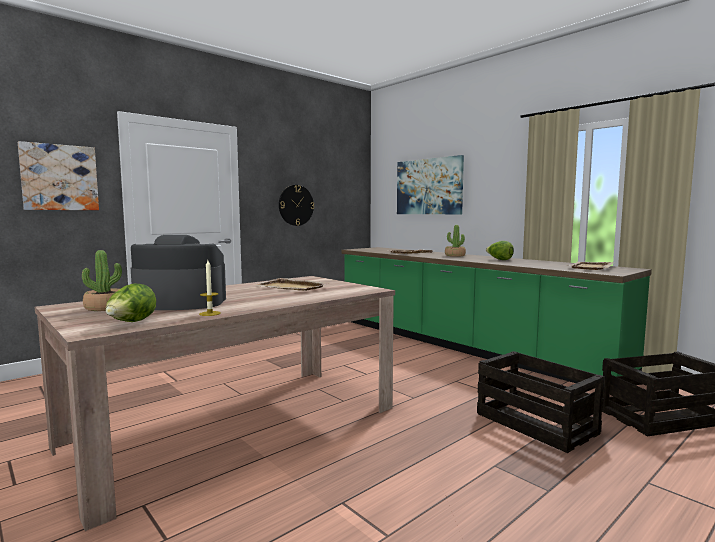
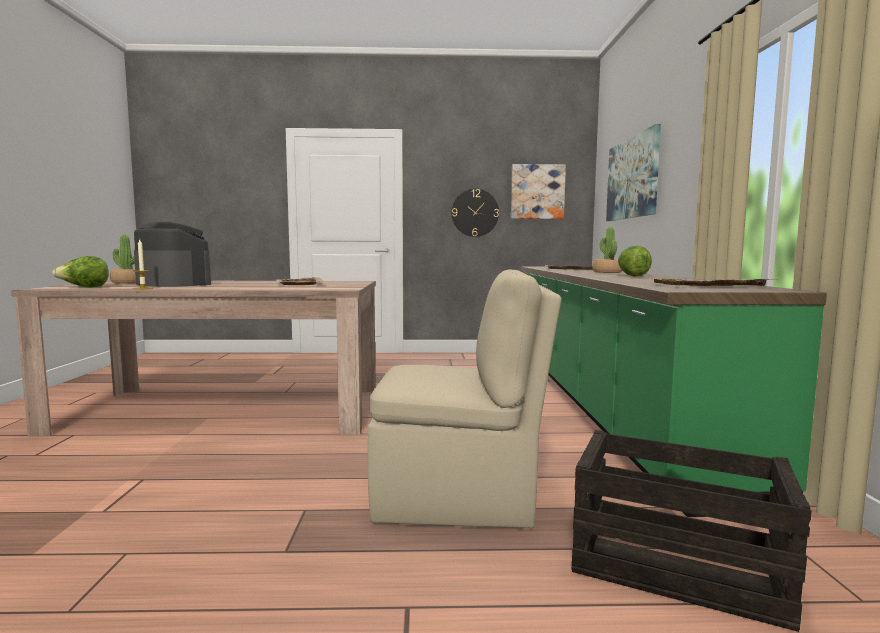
camera: 40 degrees right, 0 degrees up
picture [18,141,99,210] -> picture moved to [511,164,566,219]
crate [477,351,605,453] -> beige chair [368,269,561,528]

